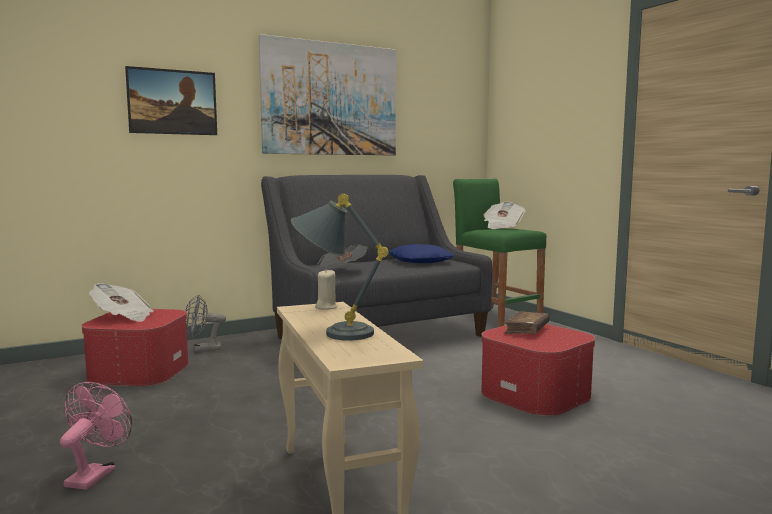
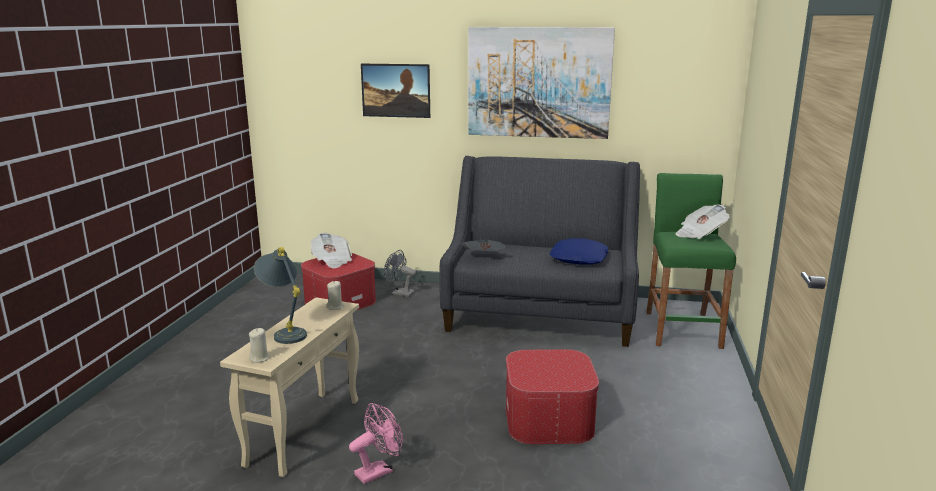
camera: 40 degrees right, 10 degrees up
pink fan [60,382,132,490] -> pink fan moved to [349,403,403,484]
brown book [504,311,550,334] -> none
none -> beige candle [249,328,271,363]

